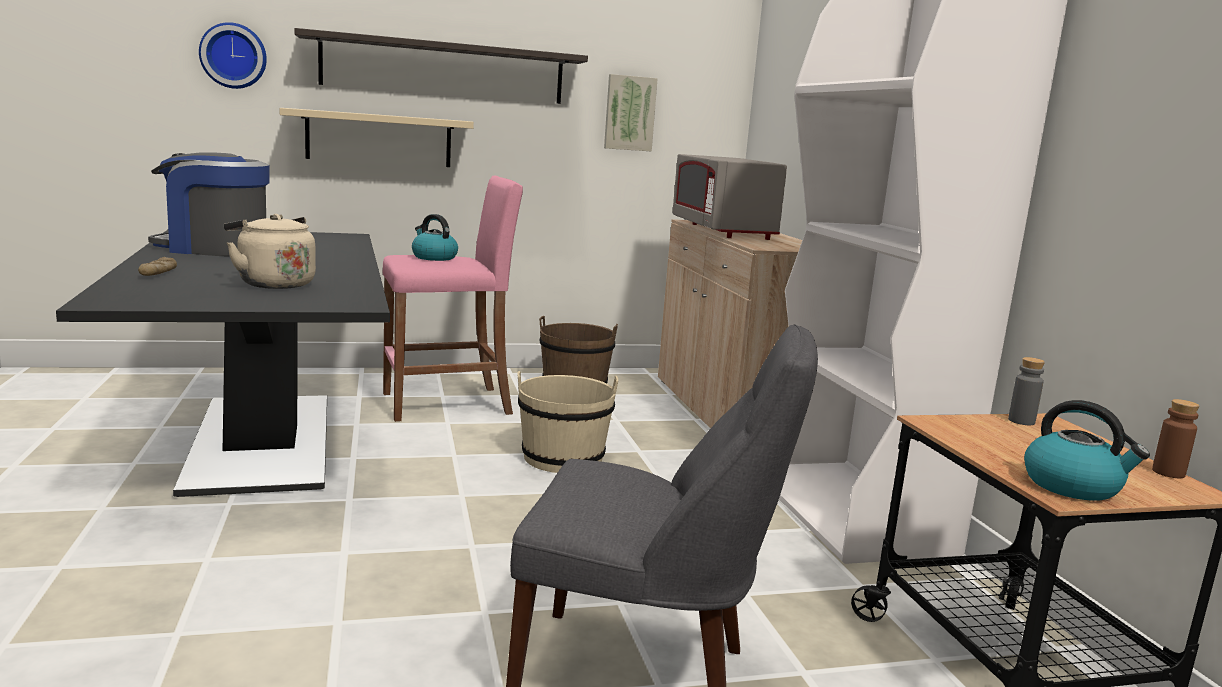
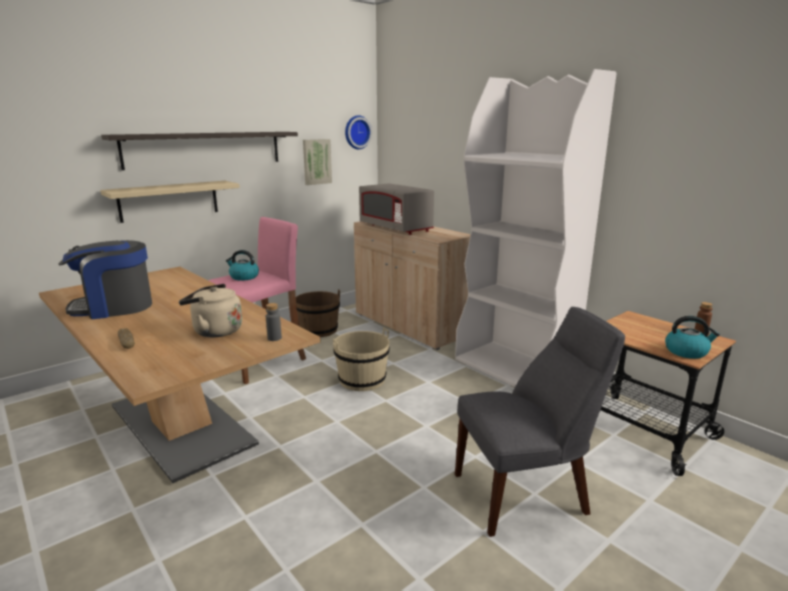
camera: 25 degrees left, 5 degrees up
black dining table [56,230,390,497] -> beige dining table [39,267,321,483]
wall clock [199,22,267,89] -> wall clock moved to [345,115,372,149]
grey bottle [1008,357,1045,425] -> grey bottle moved to [266,303,282,341]

